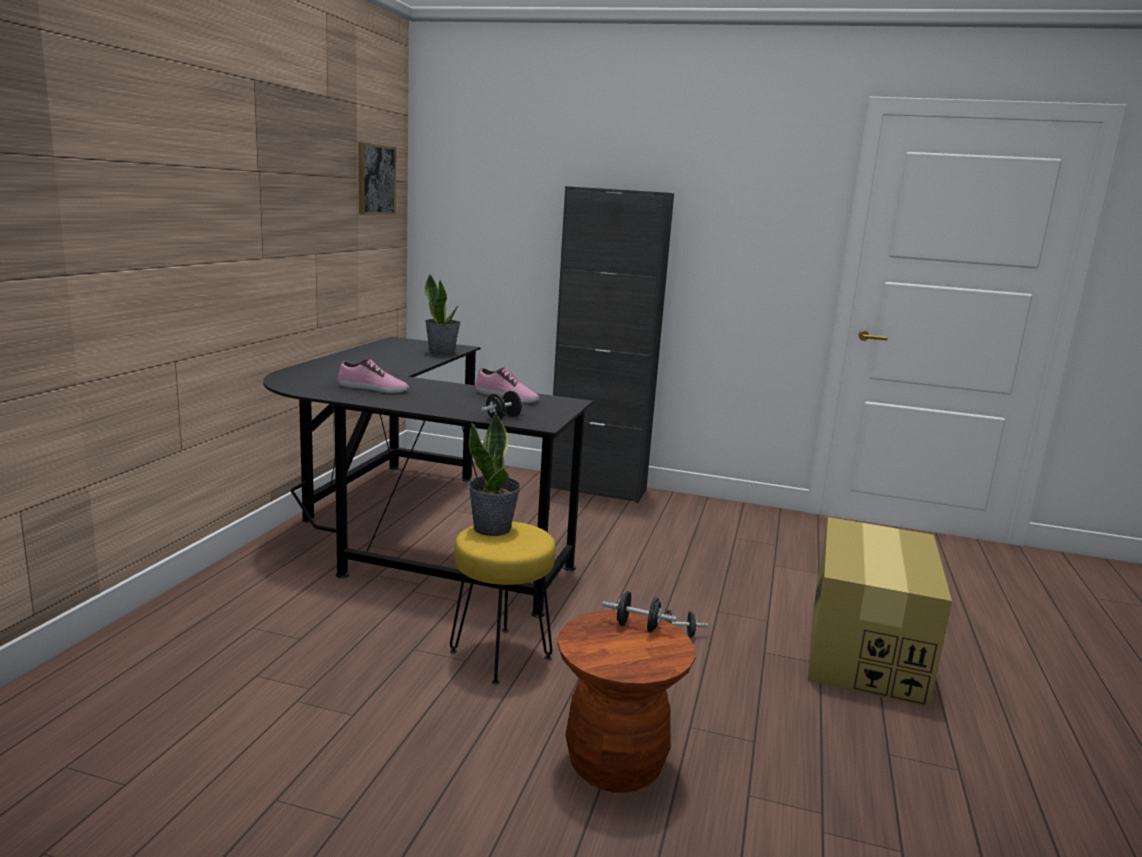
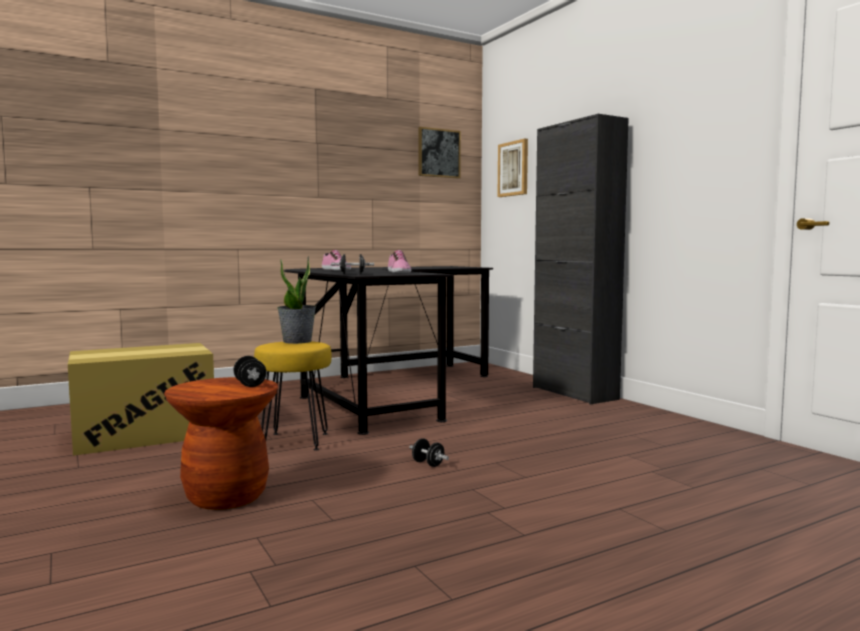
camera: 45 degrees right, 10 degrees down
potted plant [424,274,461,356] -> none
cardboard box [808,517,952,708] -> cardboard box moved to [68,343,214,456]
none -> picture [497,138,528,197]

